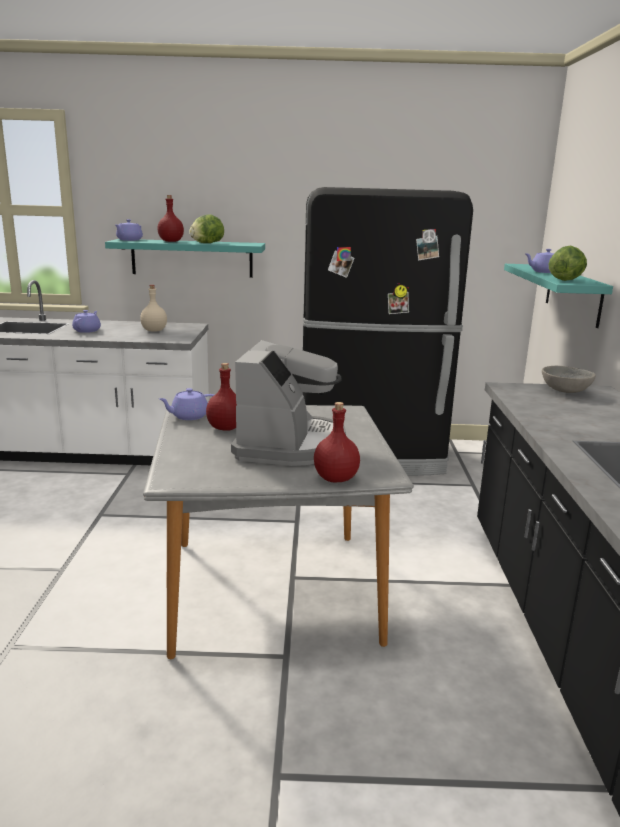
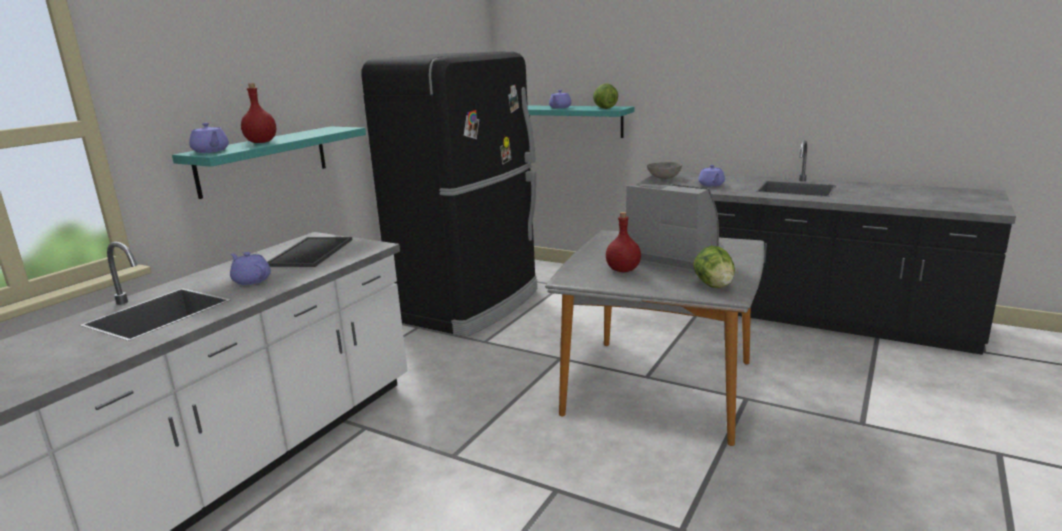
camera: 60 degrees left, 0 degrees up
beige bottle [140,285,167,332] -> tray [267,237,352,267]
purple teapot [159,388,214,420] -> purple teapot moved to [698,165,725,187]
lettuce [189,214,224,243] -> lettuce moved to [693,246,735,288]
red bottle [314,402,360,483] -> none

